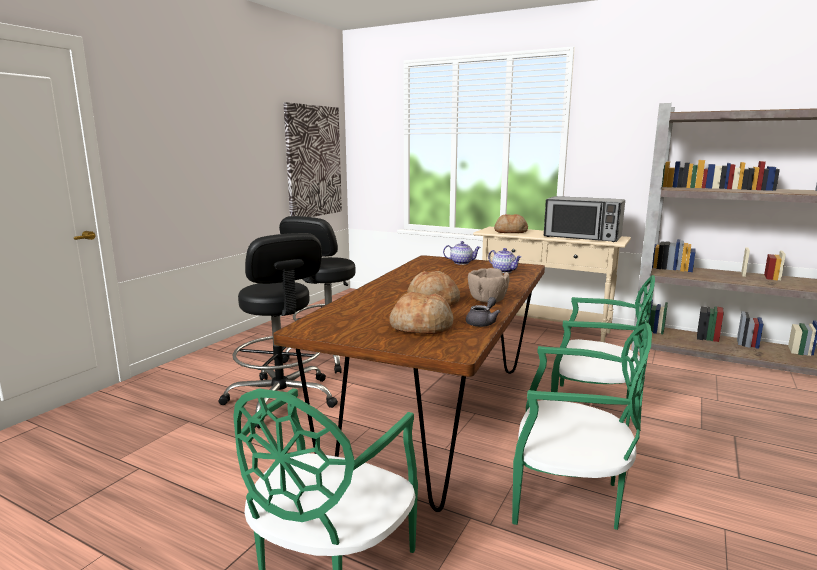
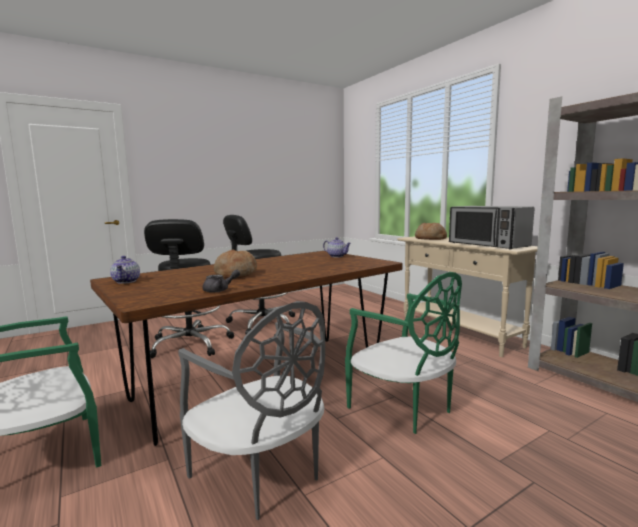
camera: 30 degrees right, 5 degrees down
picture [284,102,342,217] -> none
bread [390,292,453,334] -> none
brown bowl [468,268,509,303] -> none
teapot [488,248,521,273] -> teapot moved to [110,256,140,284]
green chair [512,323,652,530] -> grey chair [178,301,325,520]

